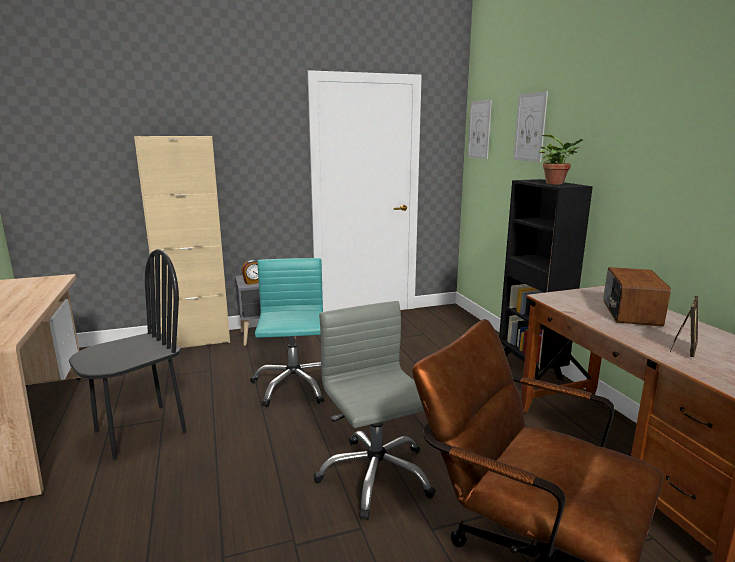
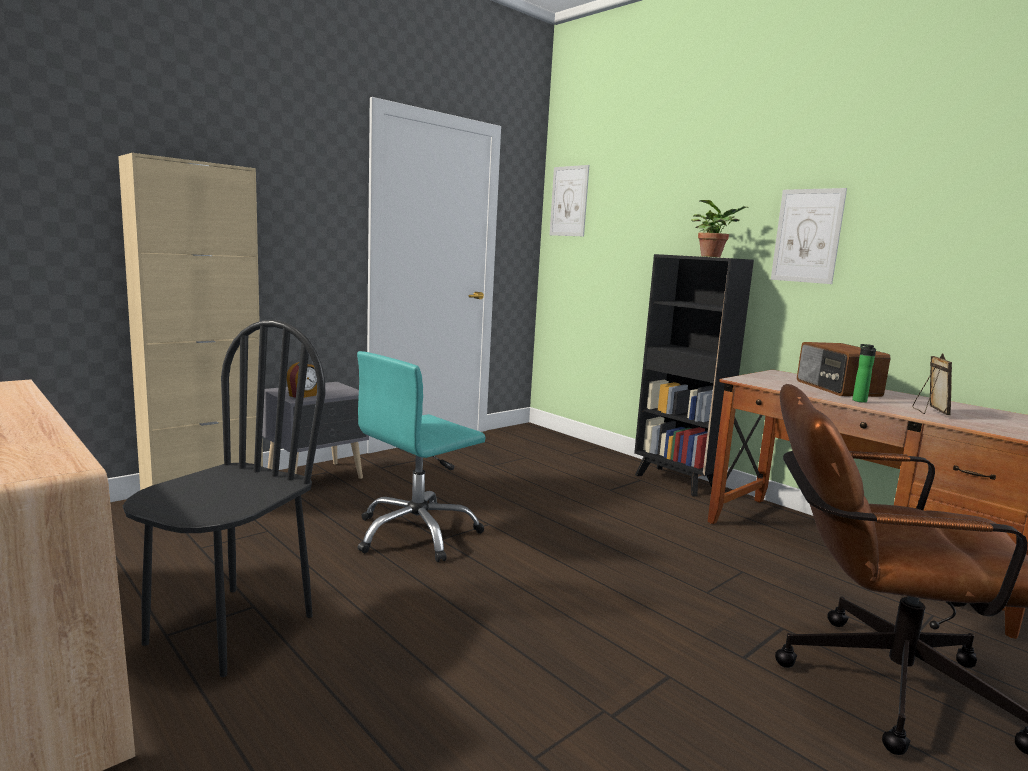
camera: 25 degrees left, 5 degrees down
turquoise office chair [250,258,324,407] -> turquoise office chair turned 105 degrees counterclockwise [357,351,486,562]
grey office chair [314,301,436,520] -> none
picture [513,91,548,162] -> picture moved to [771,188,847,284]
none -> bottle [852,344,876,403]

